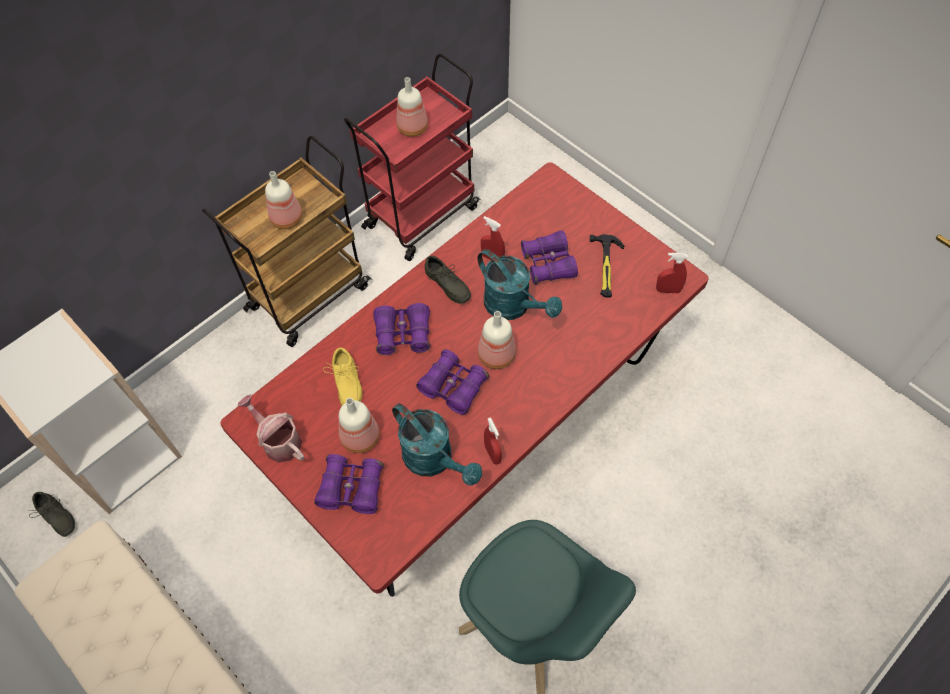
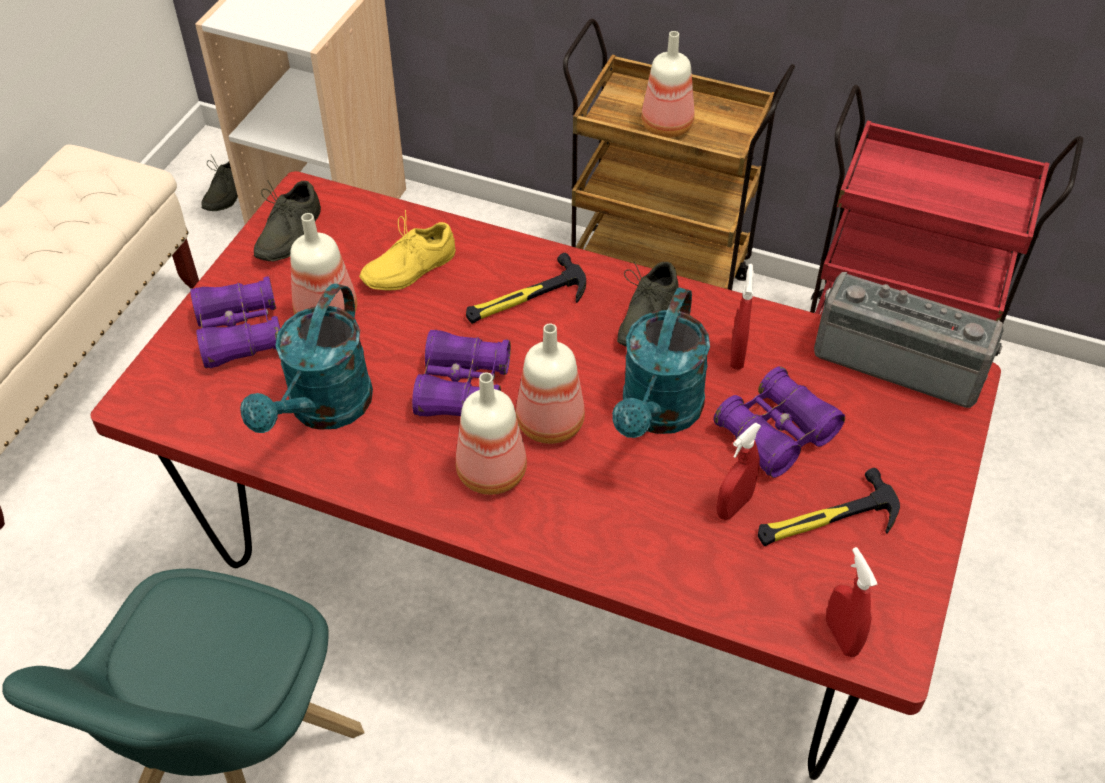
camera: 65 degrees right, 10 degrees down
watering can [238,394,305,463] -> grey shoe [254,180,321,261]
purple binoculars [373,303,431,355] -> hammer [466,253,586,324]
bottle [396,77,428,137] -> bottle moved to [456,372,527,495]
red spray bottle [484,417,502,465] -> red spray bottle moved to [716,423,761,520]
none -> radio [814,272,1004,408]

